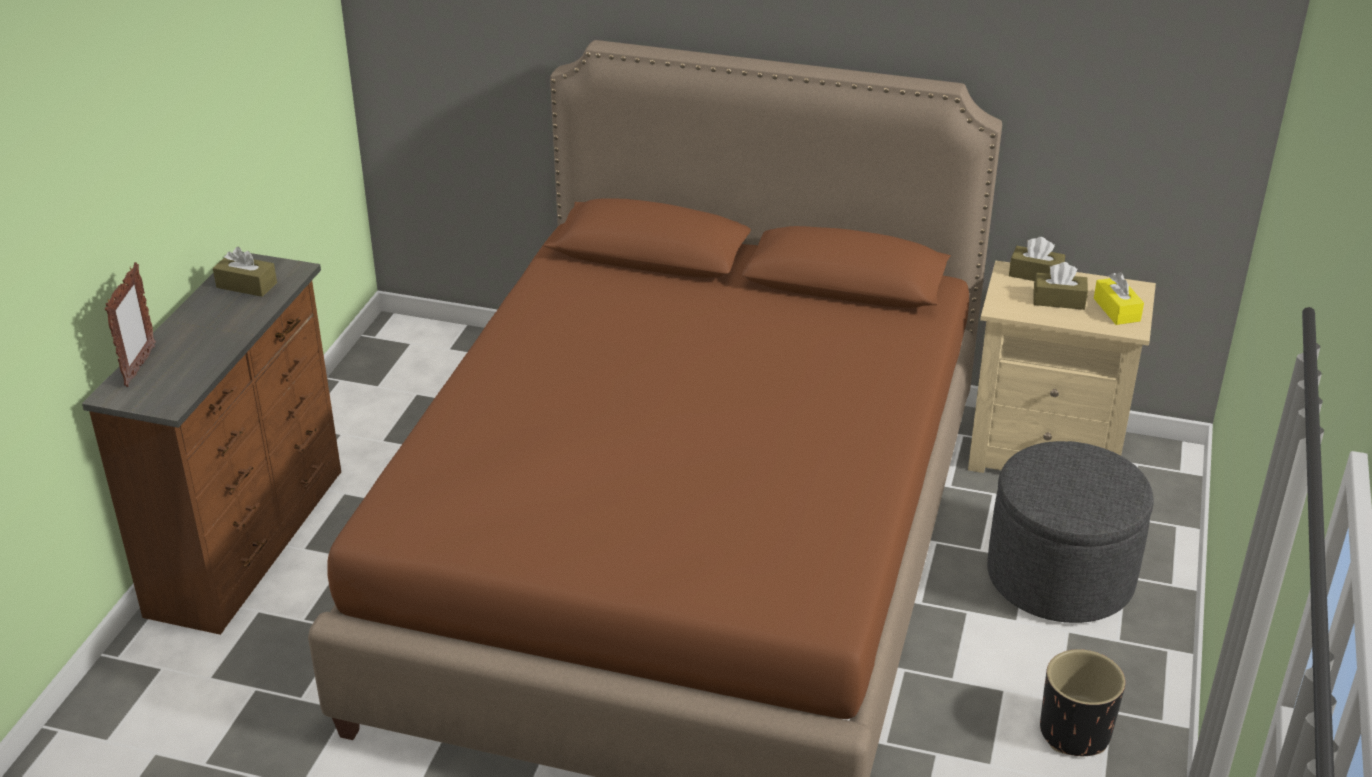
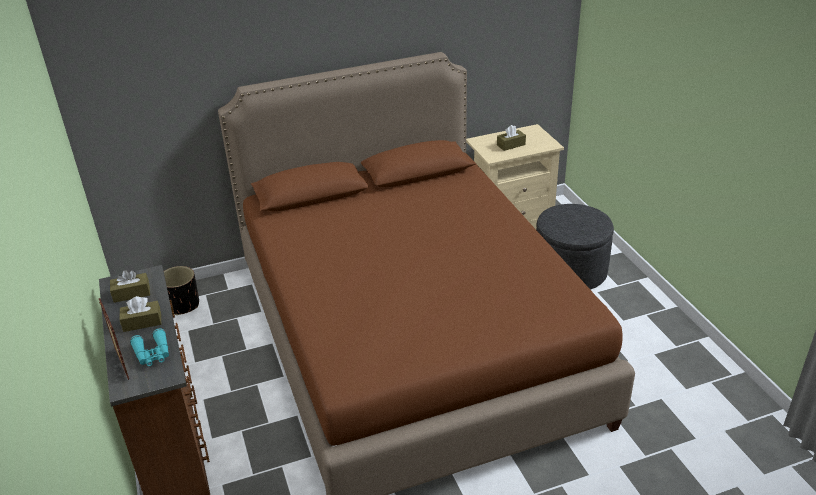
camera: 35 degrees left, 0 degrees up
brown tissue box [1009,237,1065,281] -> brown tissue box moved to [119,296,161,332]
black planter [1040,649,1125,756] -> black planter moved to [164,266,199,315]
yellow tissue box [1094,272,1144,325] -> none
none -> turquoise binoculars [130,328,169,366]

